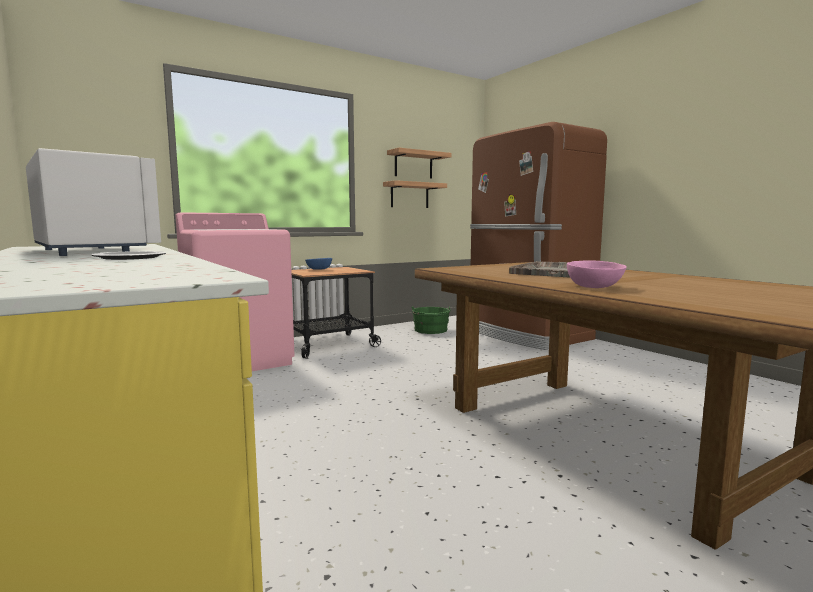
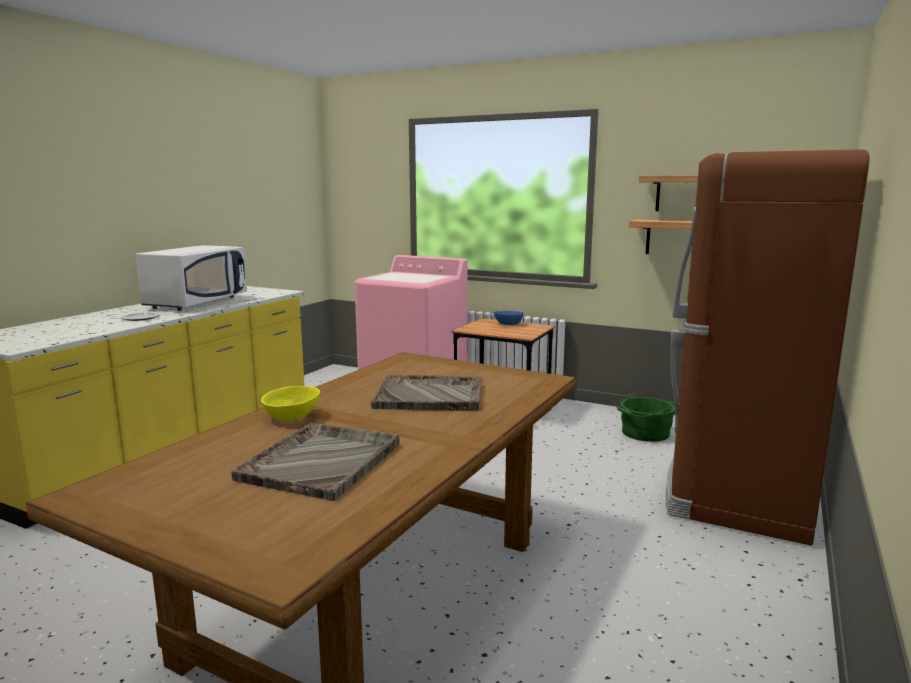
camera: 60 degrees right, 5 degrees up
pink bowl [567,260,627,288] -> yellow bowl [261,386,320,421]
none -> grey tray [231,423,400,501]

